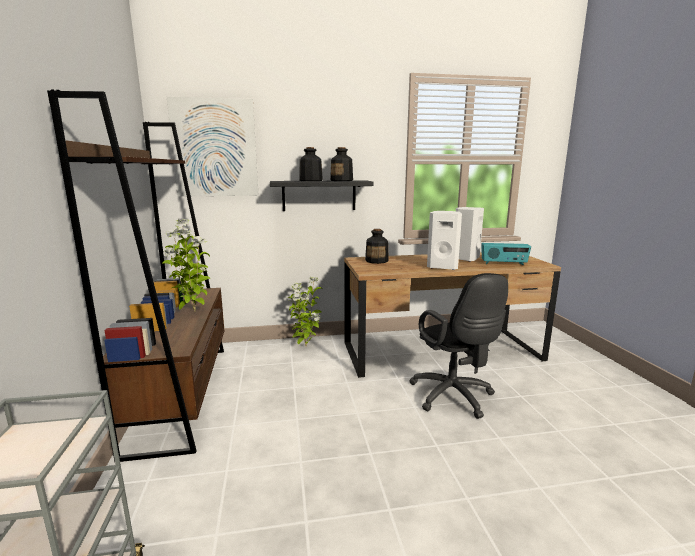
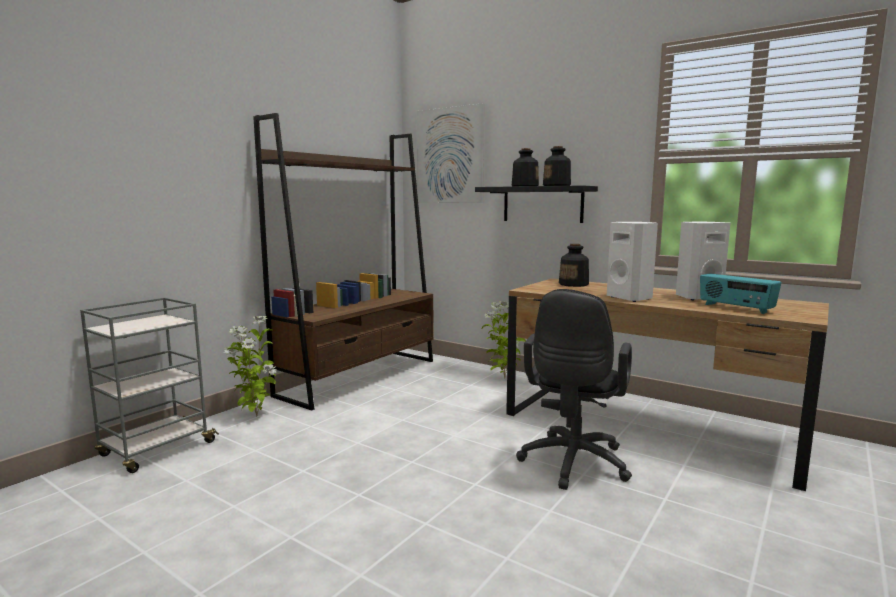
camera: 45 degrees right, 5 degrees down
potted plant [162,219,210,311] -> potted plant moved to [224,316,277,416]

